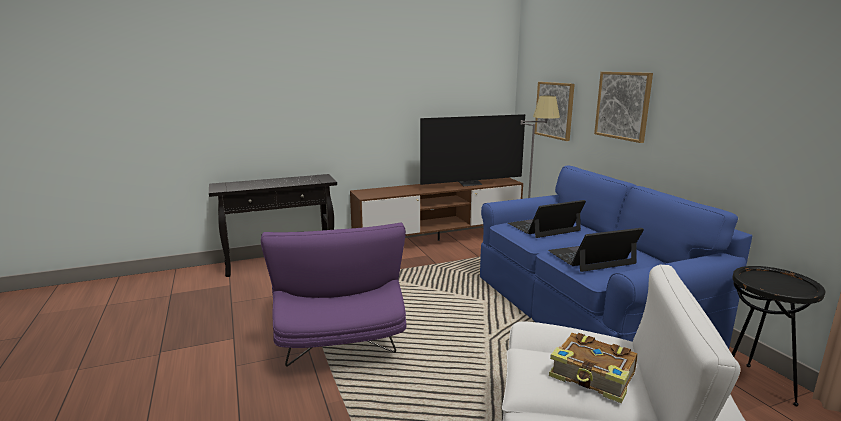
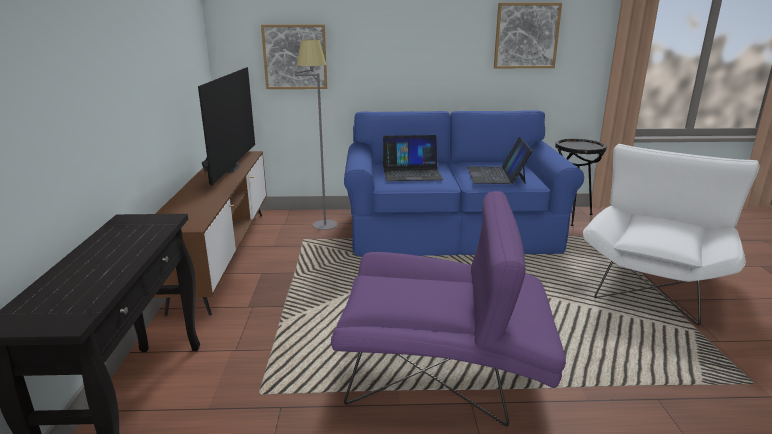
camera: 70 degrees left, 5 degrees up
laptop [508,200,586,238] -> laptop turned 90 degrees counterclockwise [383,135,443,181]
book [549,333,638,403] -> none
picture [594,72,653,143] -> picture moved to [494,3,562,68]

